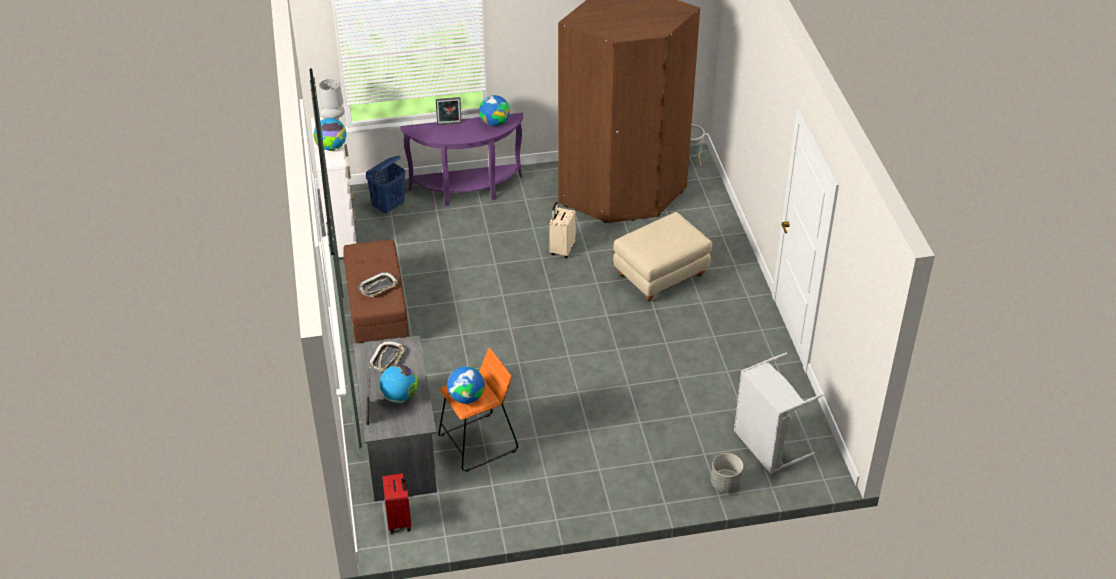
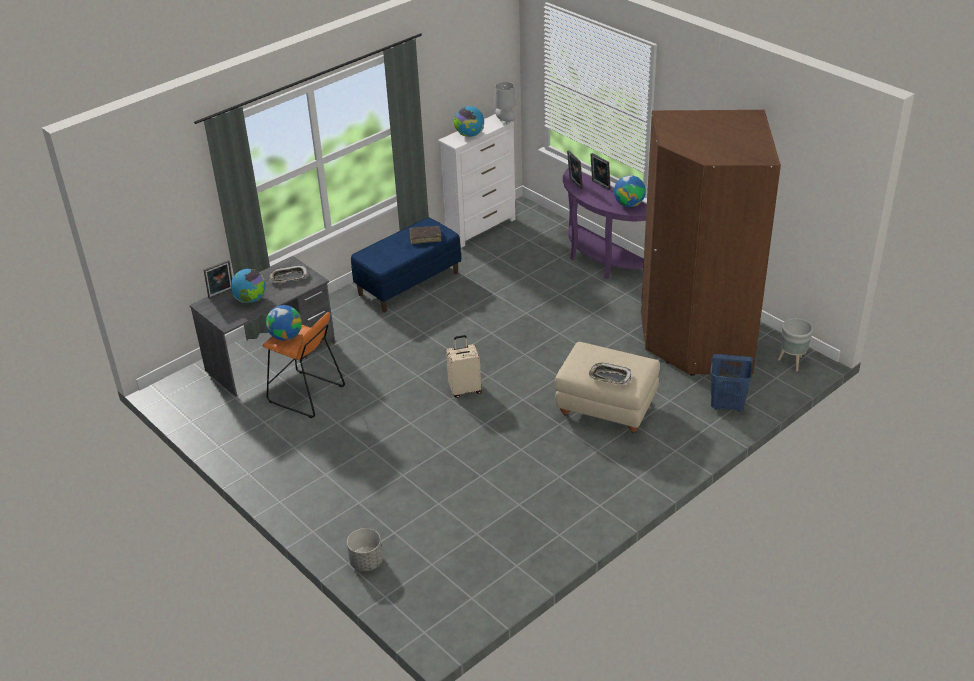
camera: 60 degrees right, 5 degrees down
brown bench [343,240,409,344] -> blue bench [351,217,461,312]
tray [358,272,398,297] -> tray moved to [588,363,631,385]
blue laundry basket [366,156,406,214] -> blue laundry basket moved to [710,354,753,412]
red suitcase [382,470,411,534] -> none
beige suitcase [549,202,576,258] -> beige suitcase moved to [446,335,482,398]
grey laundry basket [734,353,825,474] -> none
none -> brown book [409,226,442,244]
none -> picture frame [567,150,583,189]

